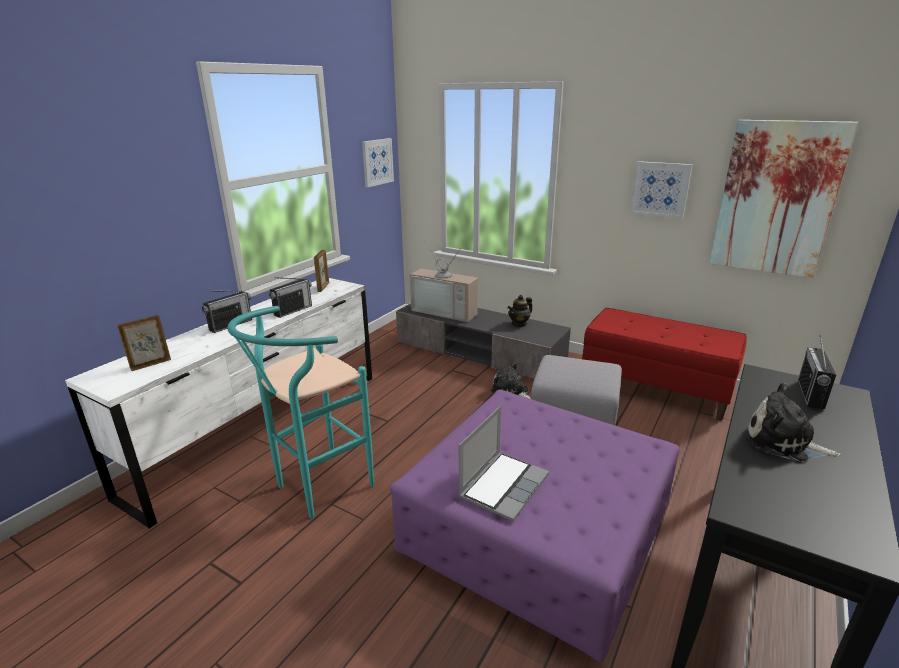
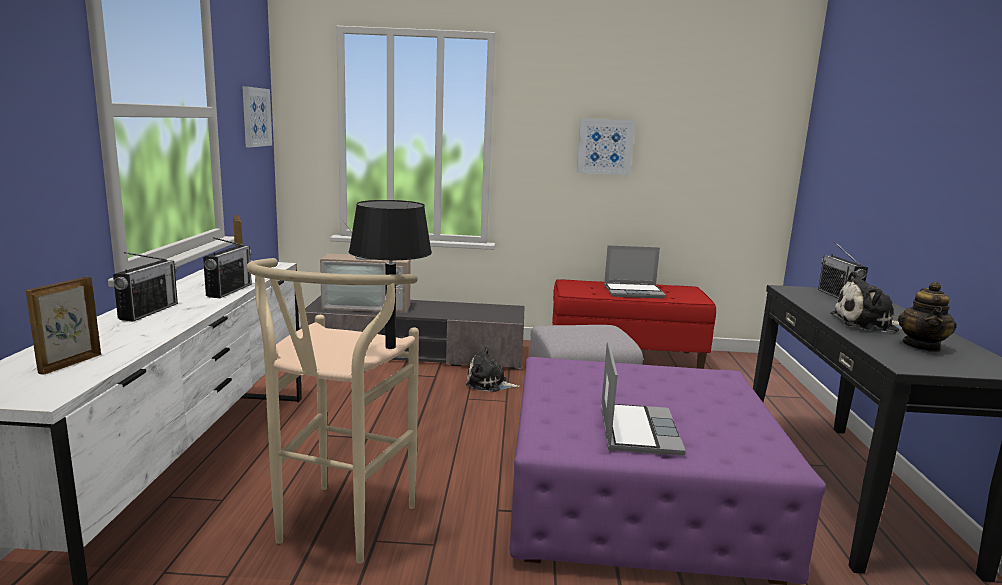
camera: 30 degrees left, 10 degrees down
turquoise stool [227,306,374,518] -> beige stool [246,258,419,564]
teapot [507,295,532,327] -> teapot moved to [898,282,957,352]
picture [709,120,858,278] -> none
none -> black table lamp [349,200,432,349]
none -> laptop [604,245,666,298]

